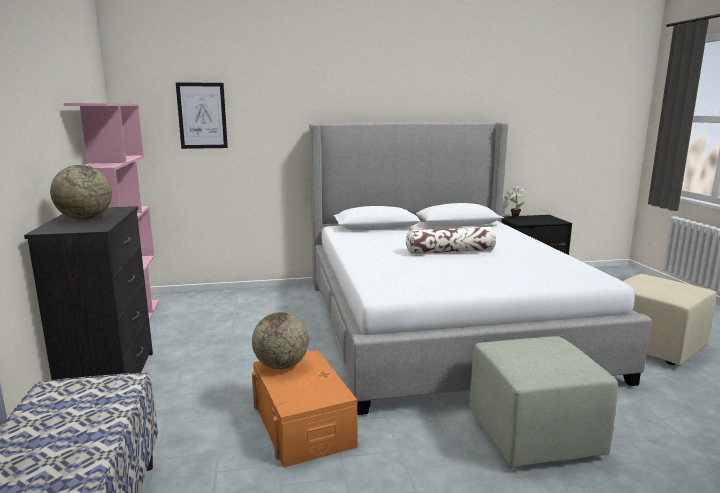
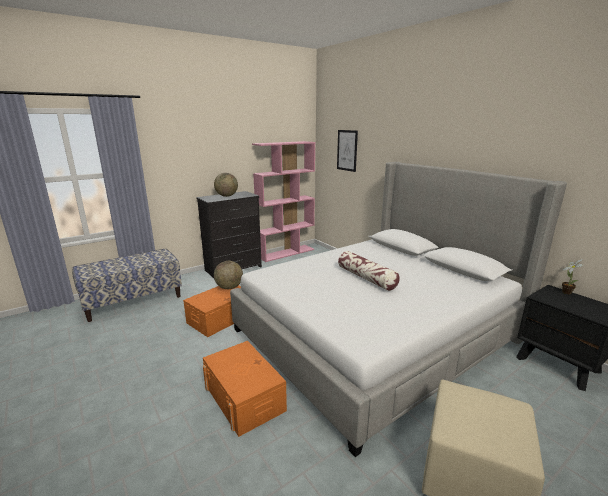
camera: 65 degrees right, 5 degrees up
green ottoman [469,336,618,468] -> orange storage box [203,341,287,437]

